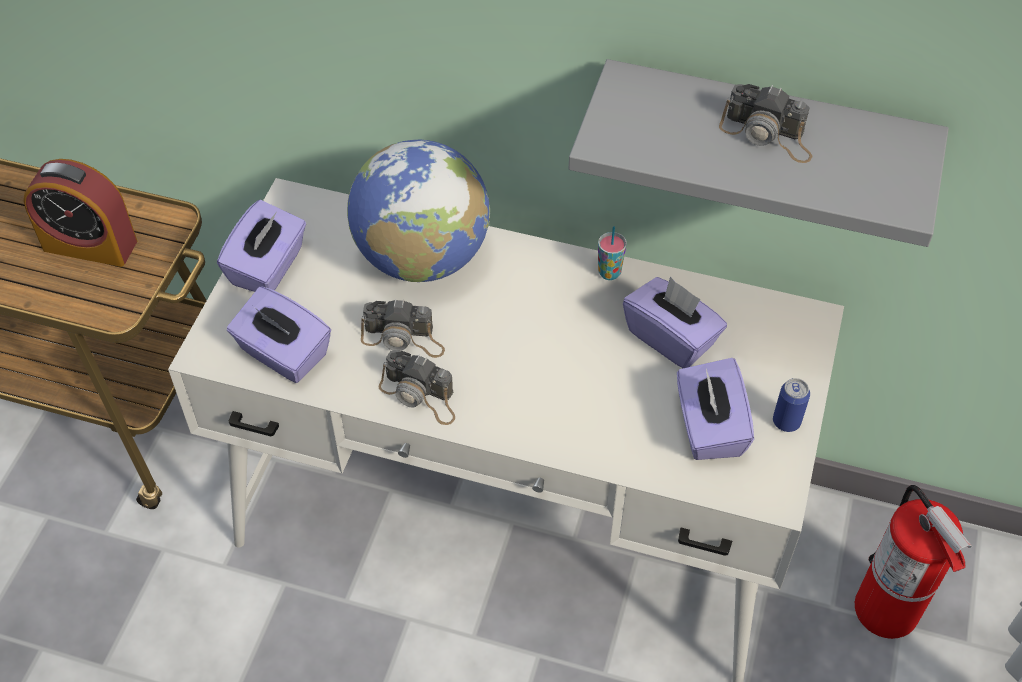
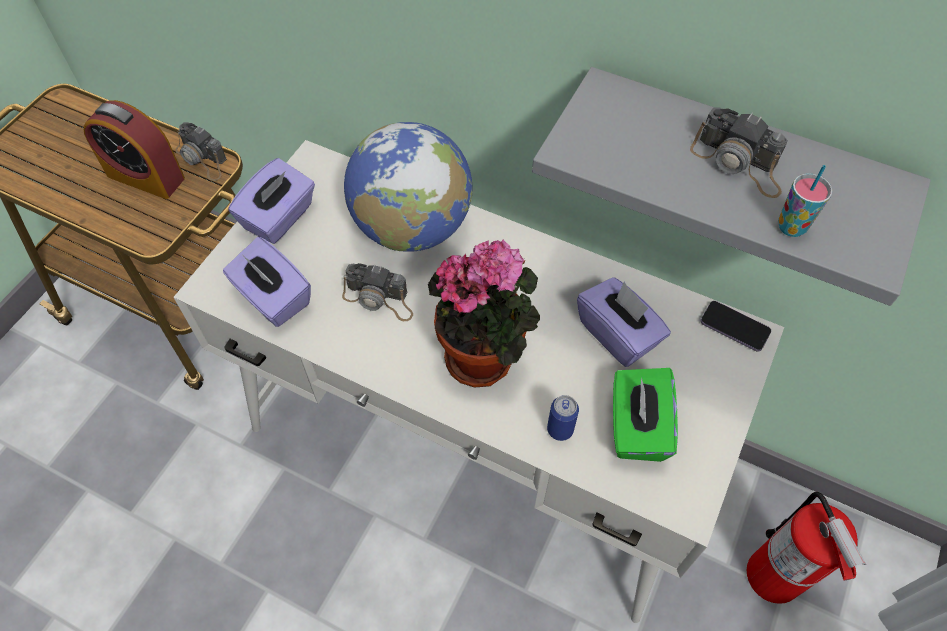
camera: 10 degrees right, 5 degrees up
camera [379,350,455,425] -> camera moved to [175,122,227,181]
cup [598,226,627,280] -> cup moved to [778,165,832,237]
purple tissue box [677,358,754,460] -> green tissue box [613,368,678,462]
can [773,378,810,432] -> can moved to [547,395,579,441]
none -> potted plant [428,240,540,387]
none -> phone [701,301,771,352]

